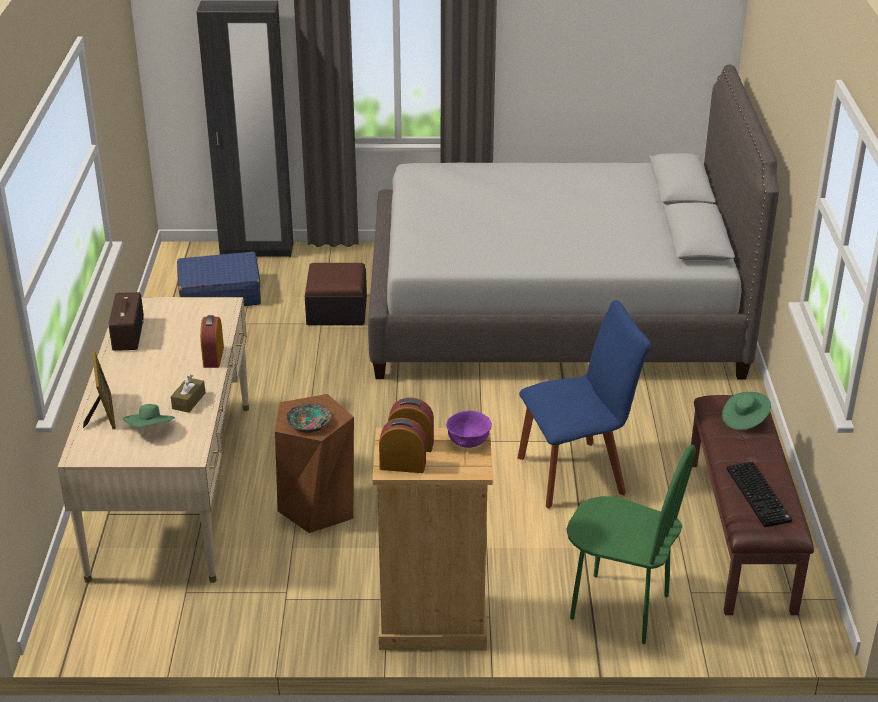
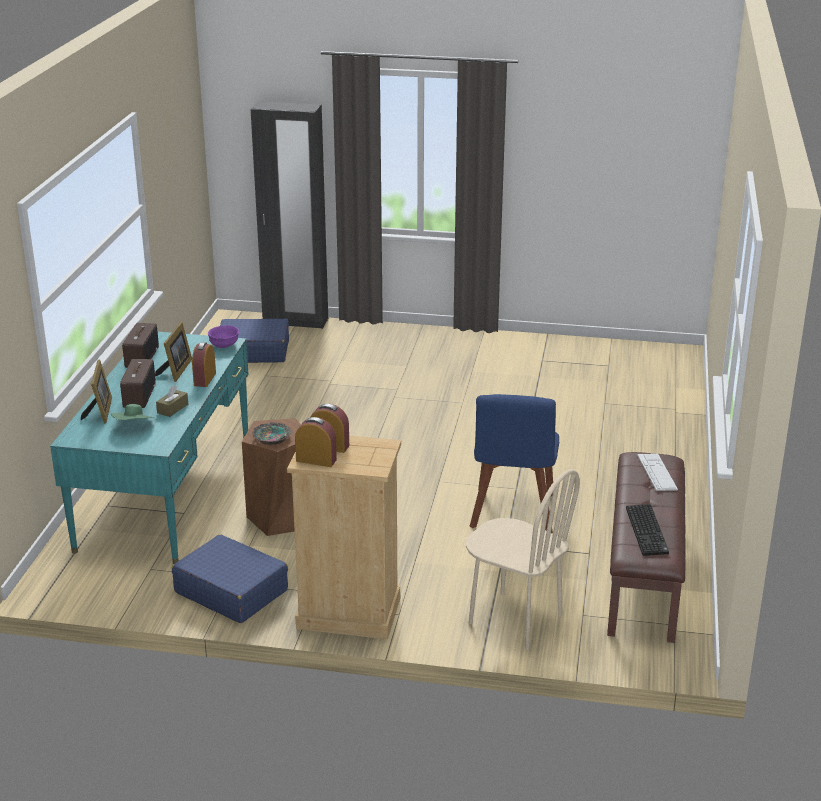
camera: 10 degrees right, 5 degrees down
beige desk [57,297,249,583] -> turquoise desk [50,332,248,564]
ottoman [305,263,367,325] -> none
grey bed [368,64,779,380] -> none
purple bowl [446,410,492,448] -> purple bowl moved to [208,325,239,348]
blue chair [518,300,651,508] -> blue chair turned 105 degrees clockwise [469,394,559,533]
green chair [566,445,696,644] -> beige chair [466,469,580,650]
green hat [722,392,771,430] -> keyboard [637,454,678,491]
none -> radio [120,359,156,408]
none -> picture frame [155,322,192,382]
none -> blue suitcase [172,534,288,623]

